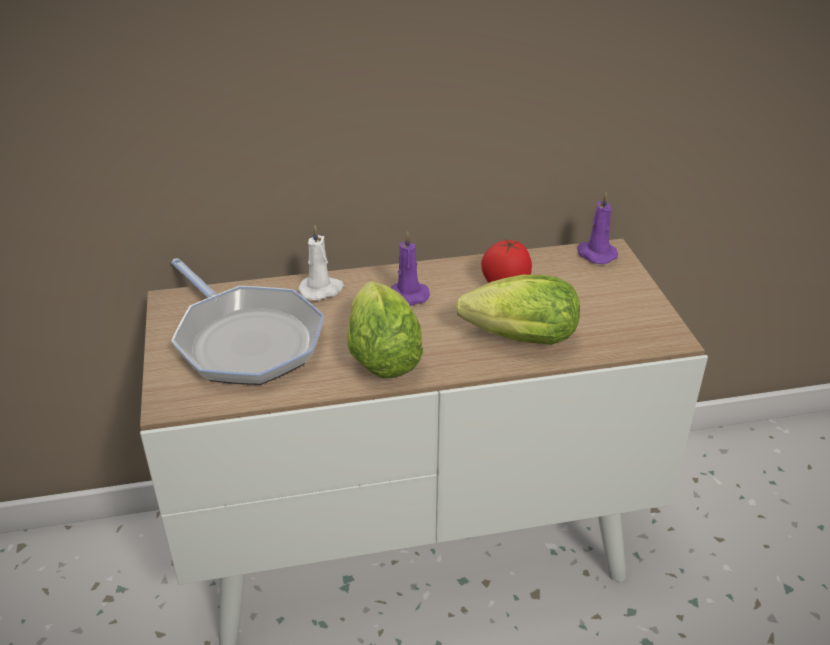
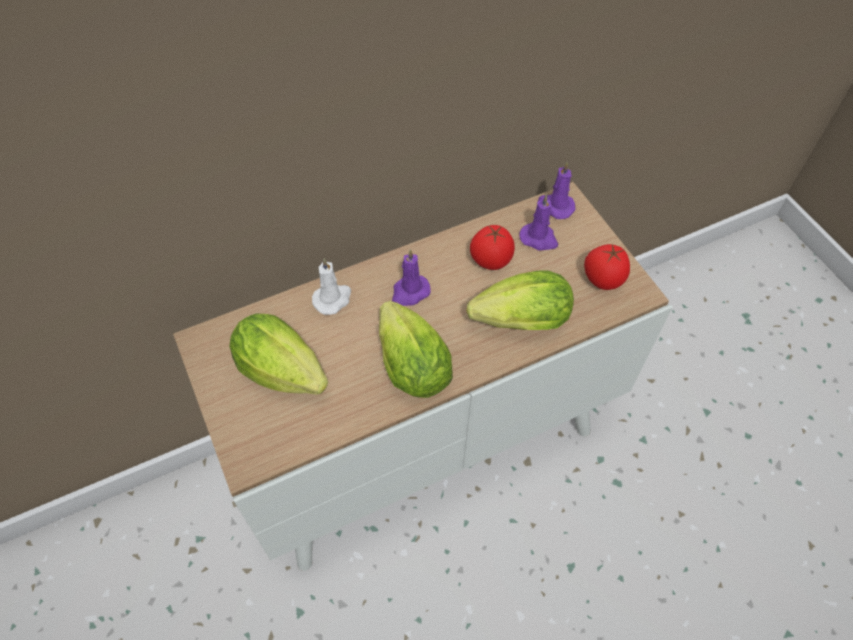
camera: 15 degrees left, 20 degrees up
frying pan [171,258,324,385] -> lettuce [229,314,328,395]
none -> purple candle [519,194,558,250]
none -> tomato [584,244,630,290]

